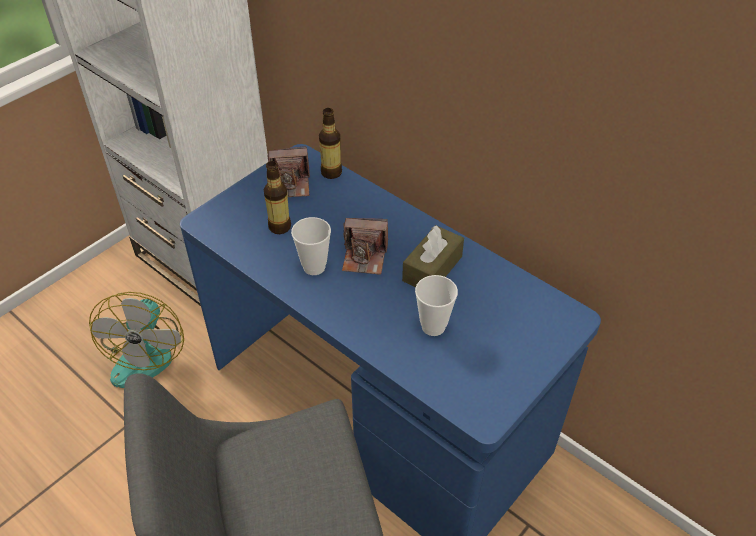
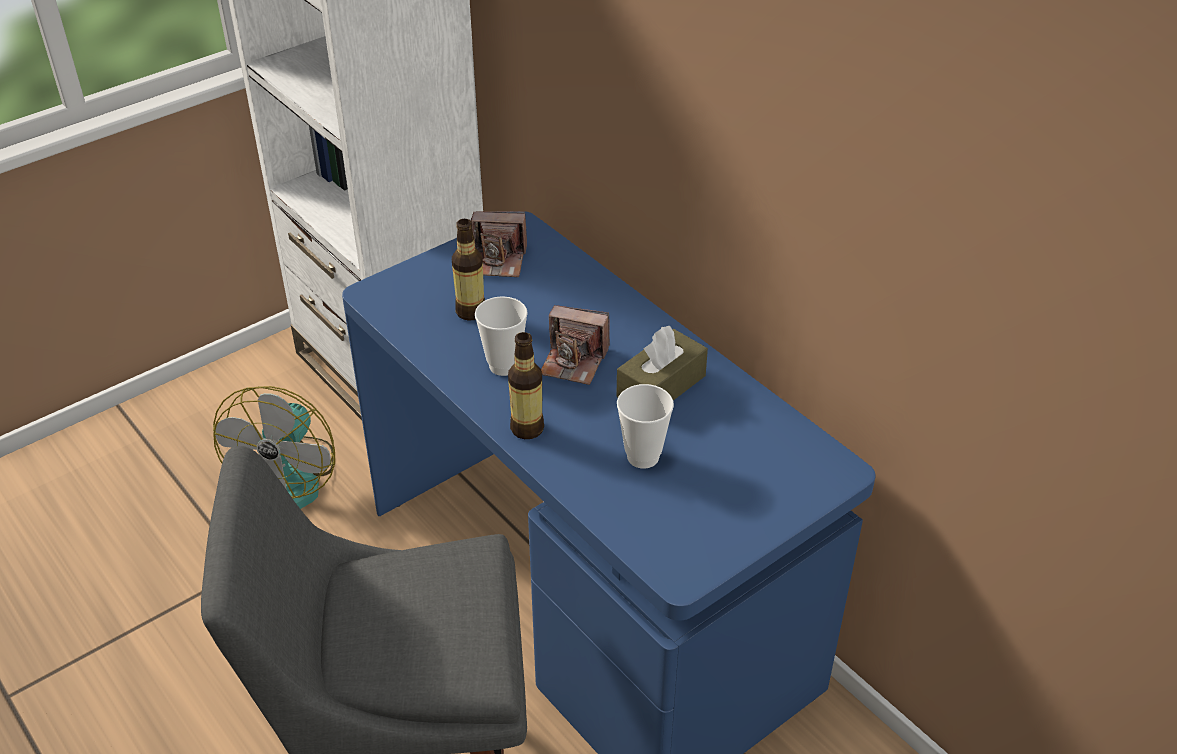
camera: 10 degrees right, 5 degrees down
bottle [319,108,342,179] -> bottle moved to [508,332,544,439]

